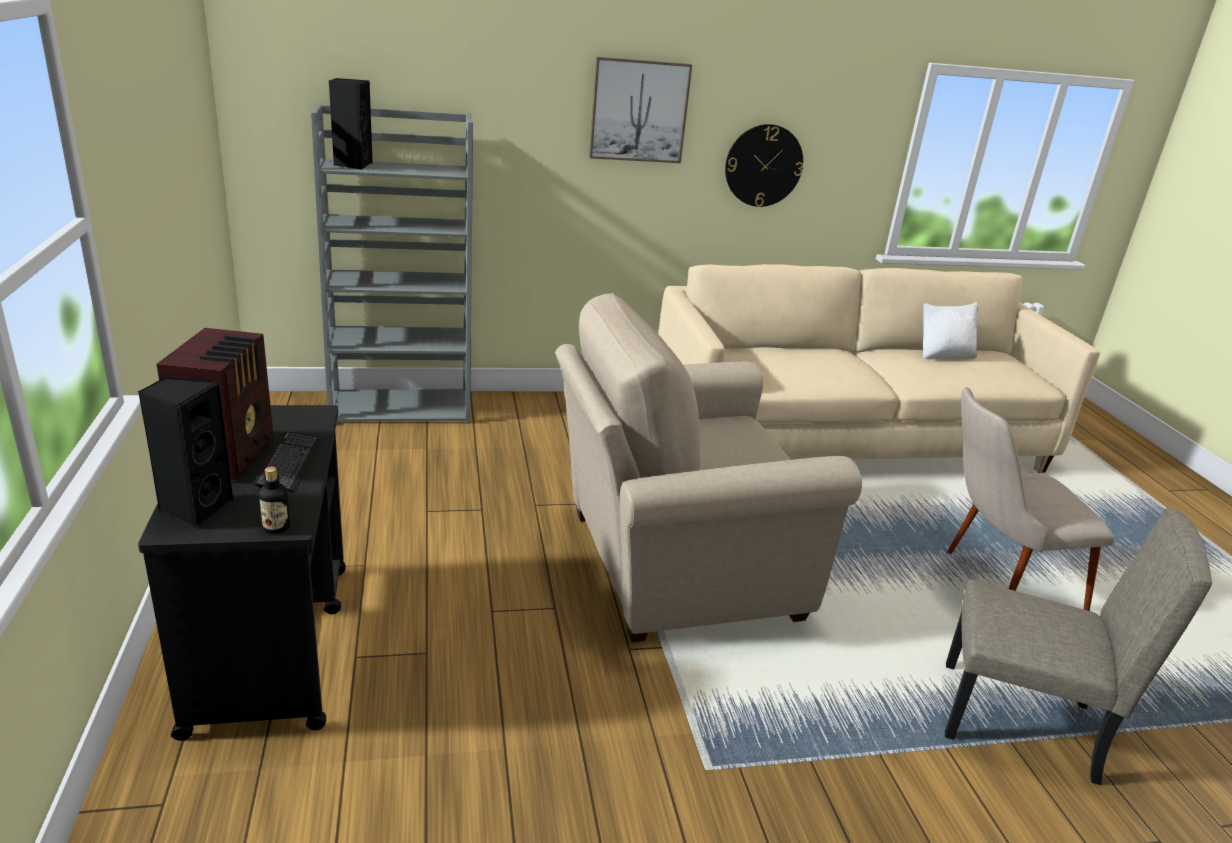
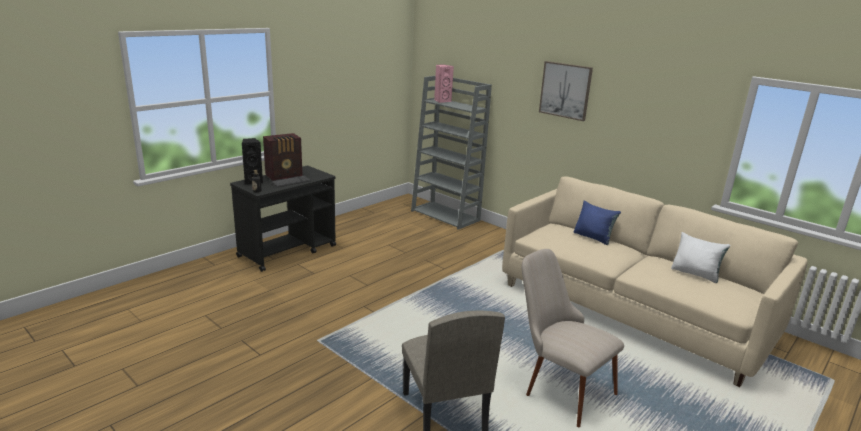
camera: 55 degrees right, 5 degrees down
black speaker [329,78,372,170] -> pink speaker [434,64,454,103]
beige armchair [555,293,862,642] -> none
wall clock [725,124,803,207] -> none
none -> blue pillow [574,200,621,245]

